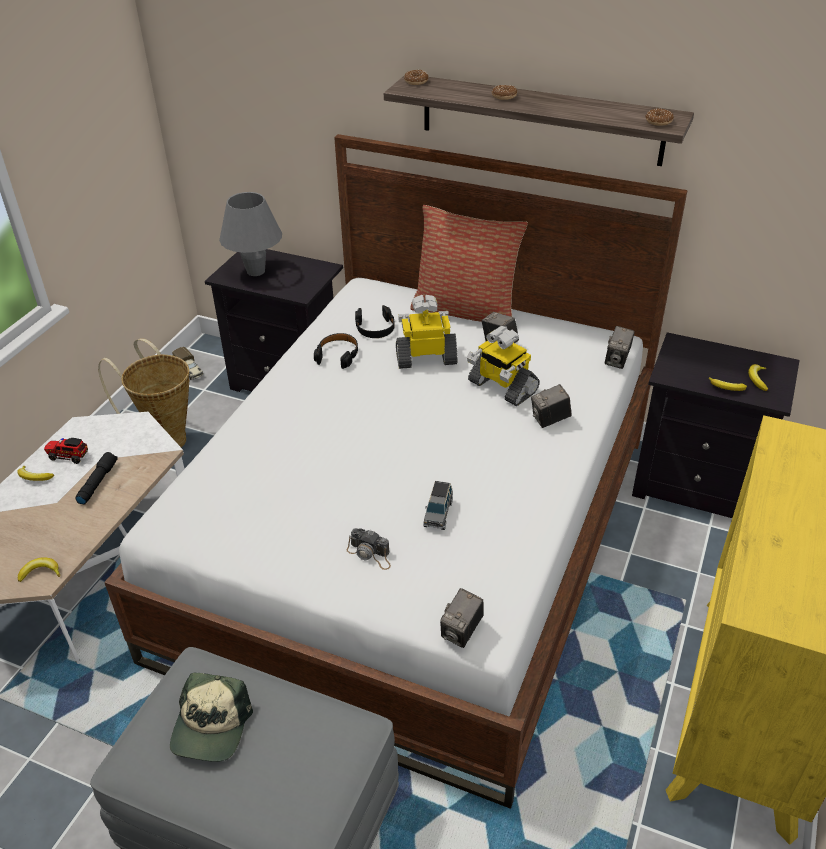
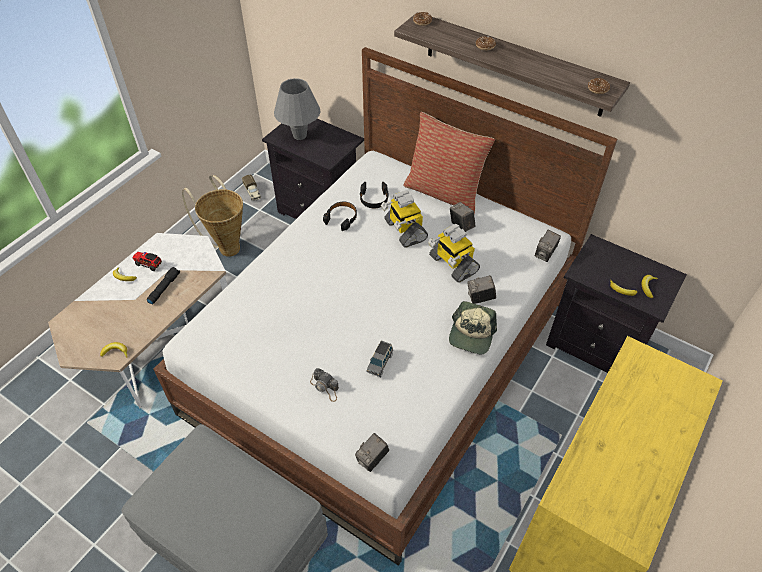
camera: 10 degrees right, 10 degrees up
cap [170,673,253,762] -> cap moved to [449,301,497,354]
toy robot [396,295,458,369] -> toy robot turned 120 degrees counterclockwise [381,190,428,248]

